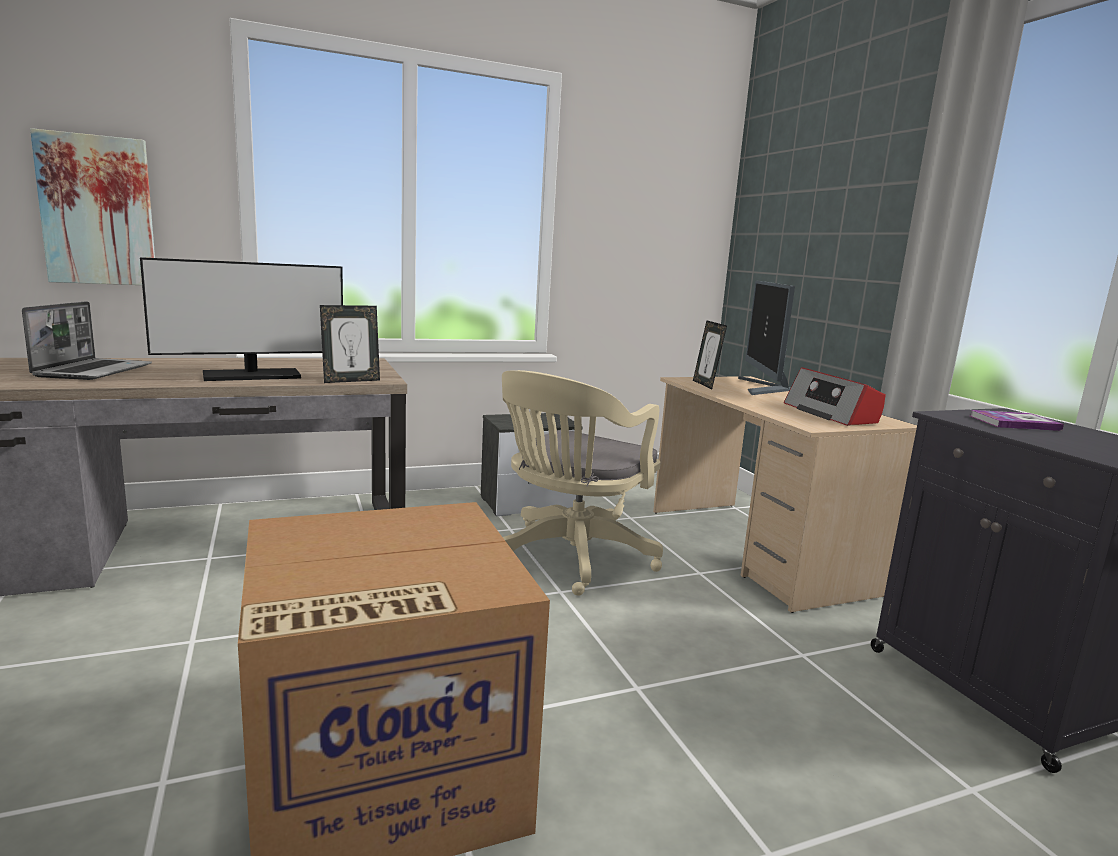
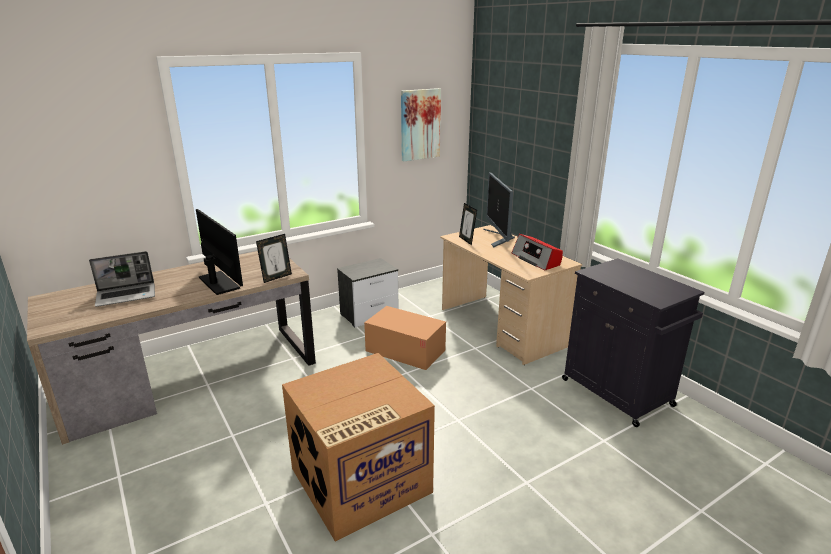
camera: 10 degrees left, 10 degrees up
laptop [22,301,152,380] -> laptop turned 75 degrees clockwise [89,251,155,307]
picture [30,128,155,285] -> picture moved to [401,88,441,161]
monitor [140,257,343,381] -> monitor turned 90 degrees counterclockwise [196,209,243,295]
beige office chair [502,370,663,596] -> cardboard box [364,306,446,370]
book [970,410,1064,431] -> none

